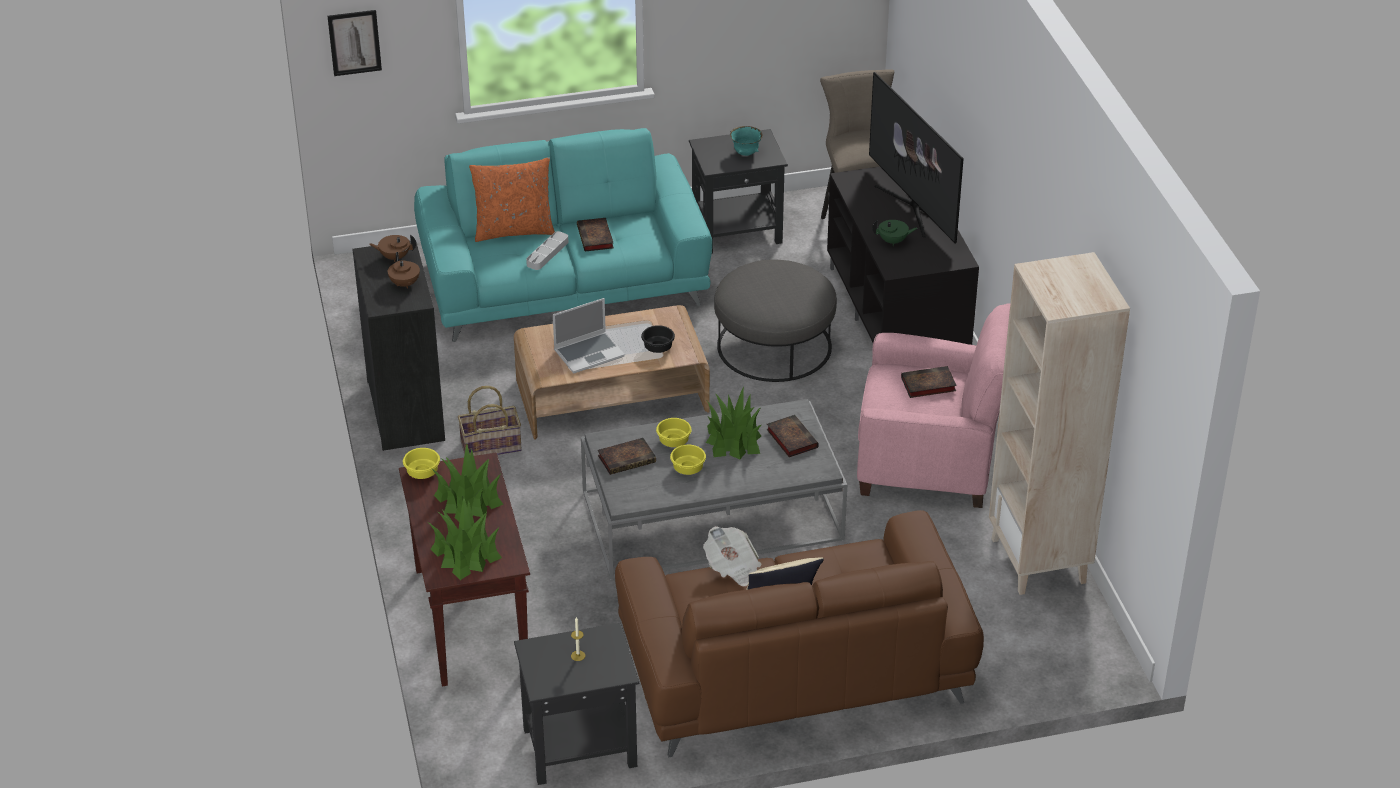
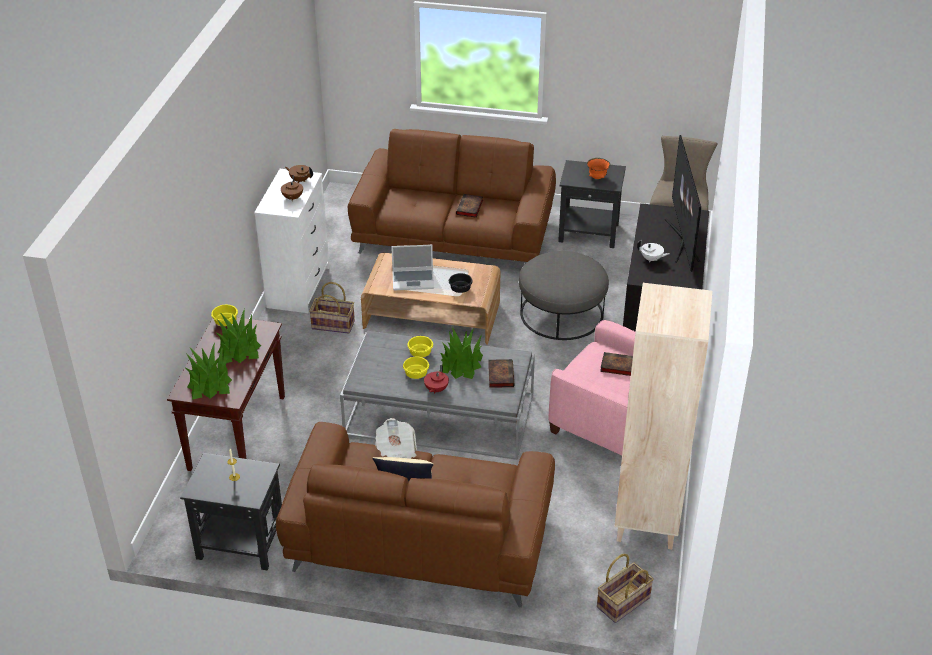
camera: 25 degrees right, 0 degrees up
picture [327,10,382,76] -> none
black dresser [352,242,445,451] -> white dresser [254,169,330,313]
turquoise sofa [414,128,712,342] -> brown sofa [348,129,556,264]
orange pillow [469,157,555,242] -> none
grey tray [526,231,568,270] -> none
book [598,438,656,475] -> none
turquoise bowl [730,126,763,156] -> orange bowl [587,158,610,179]
green teapot [872,219,917,246] -> white teapot [637,240,670,263]
none -> red teapot [424,365,449,394]
none -> basket [597,554,654,623]

